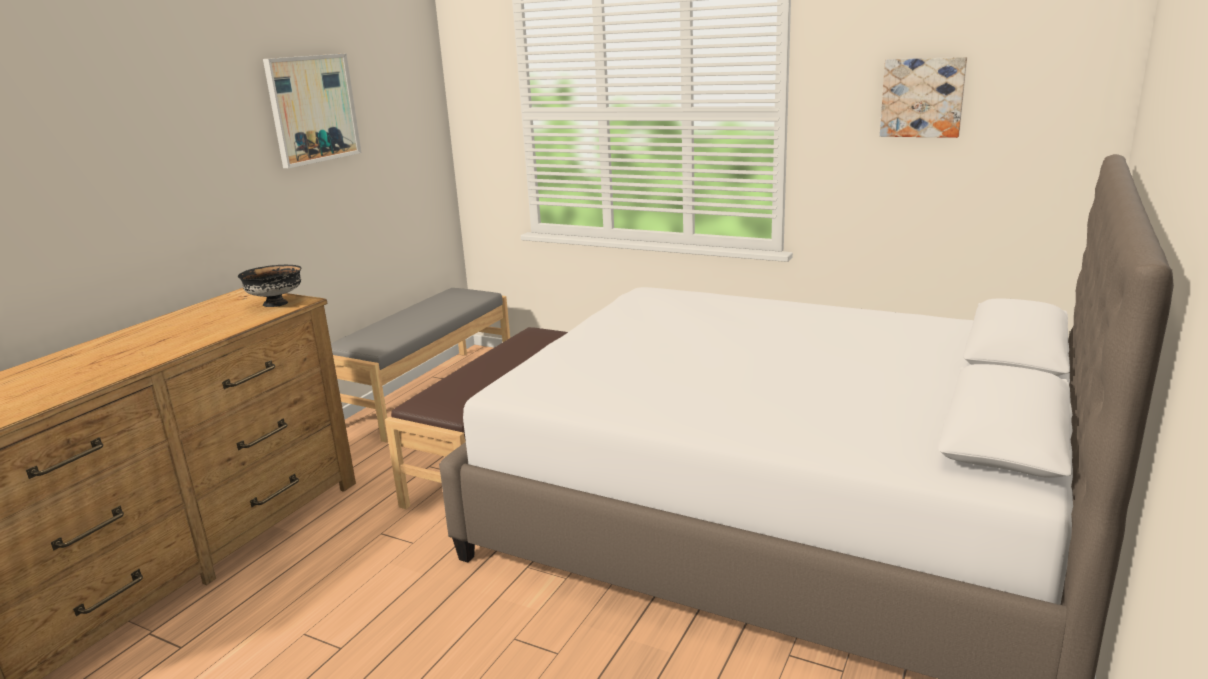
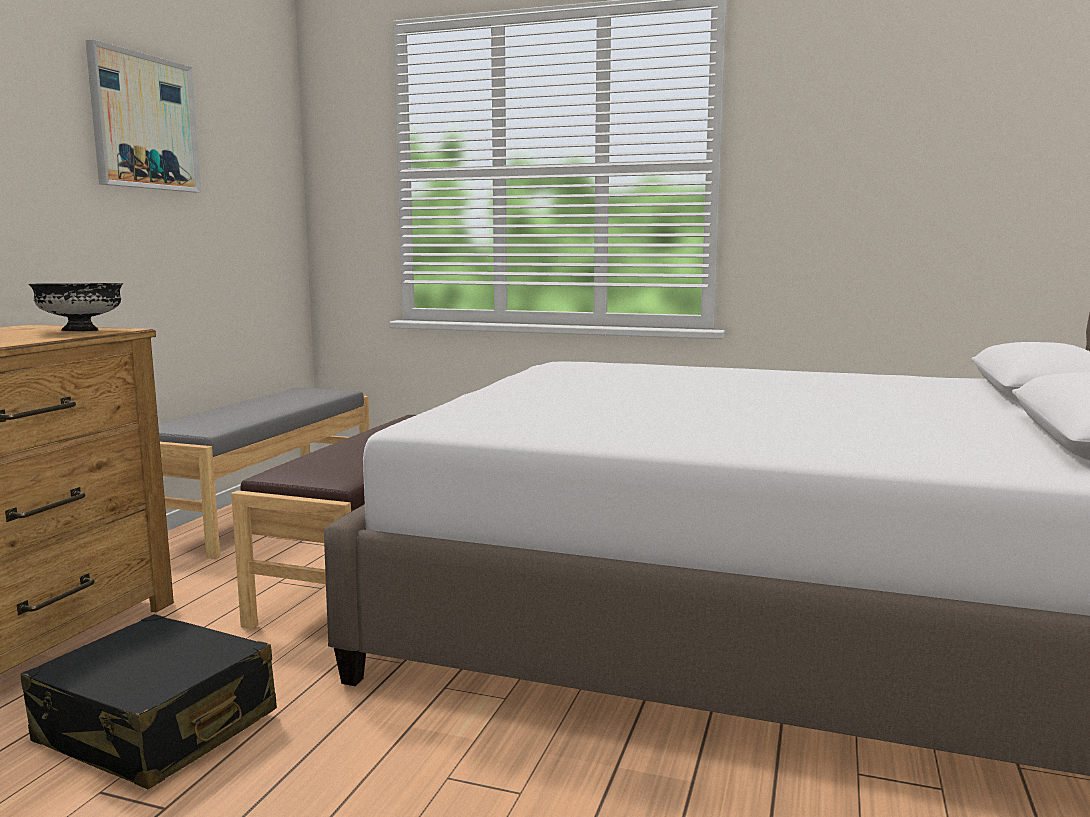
camera: 10 degrees left, 10 degrees down
picture [880,57,967,138] -> none
none -> black suitcase [21,614,277,789]

